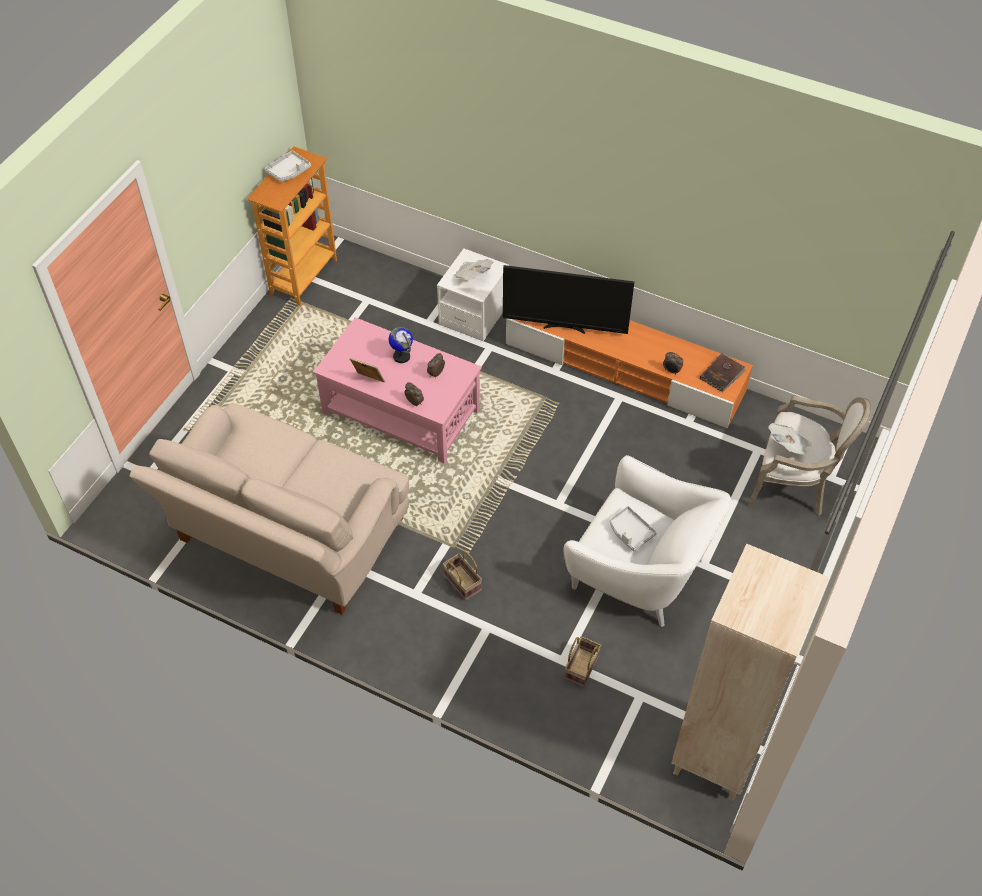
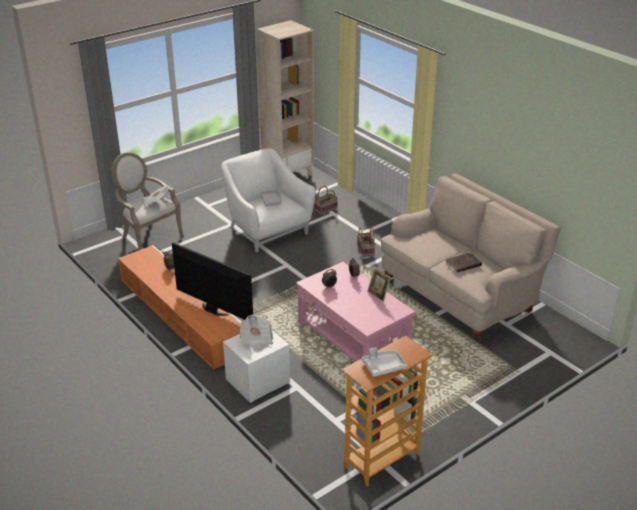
camera: 155 degrees left, 20 degrees down
globe [389,327,413,363] -> none
brown book [700,354,746,392] -> brown book moved to [445,252,482,273]

